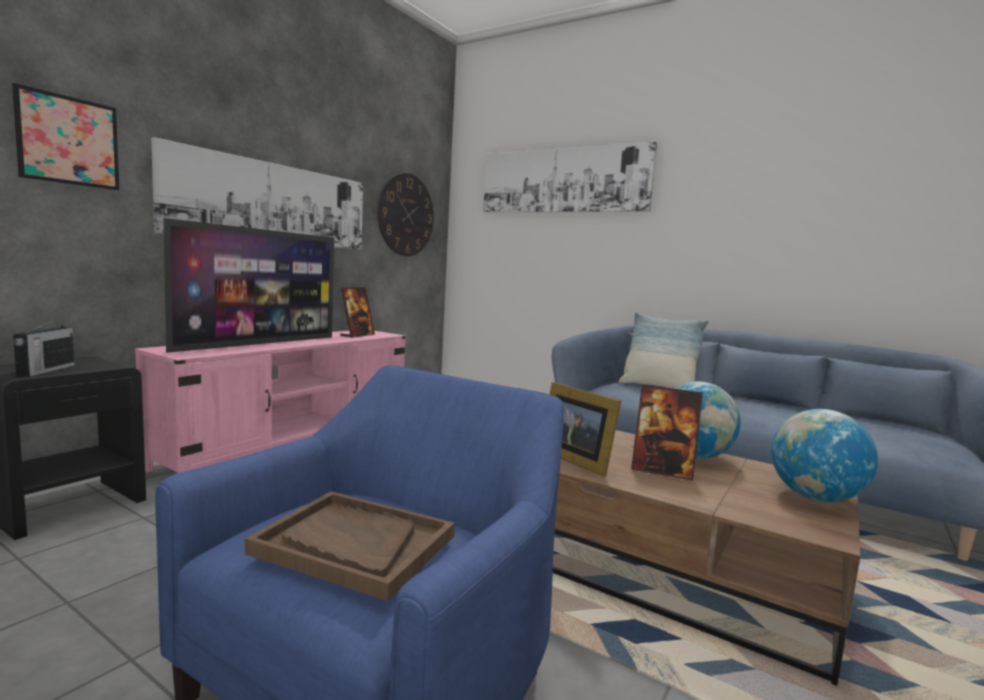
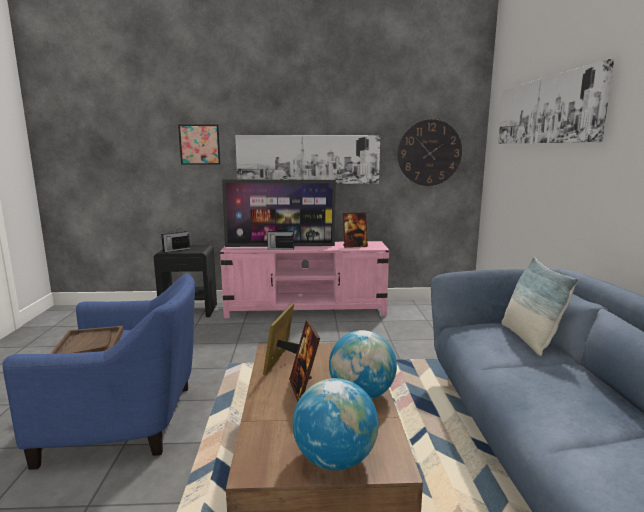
camera: 55 degrees right, 5 degrees up
none -> radio [266,227,294,250]

